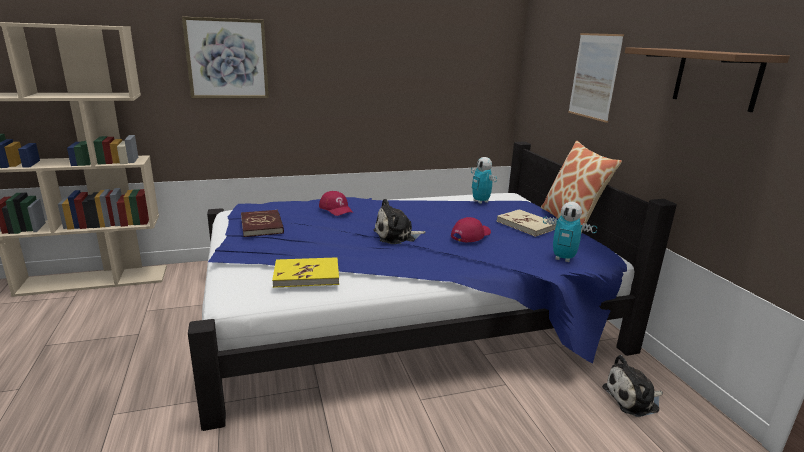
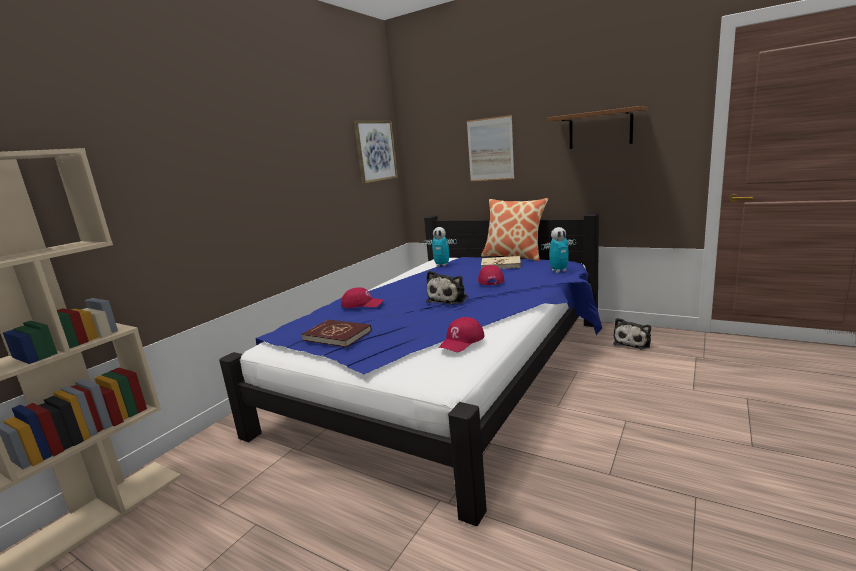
camera: 40 degrees left, 5 degrees down
picture [182,17,269,98] -> picture moved to [354,121,398,184]
yellow book [272,257,339,288] -> red cap [438,317,485,352]

